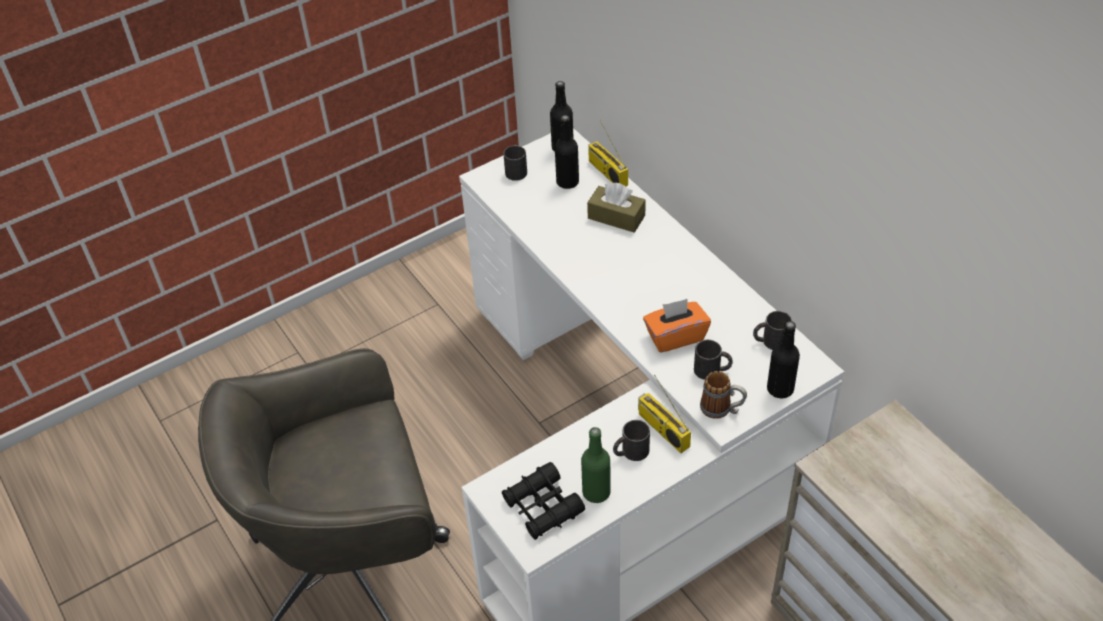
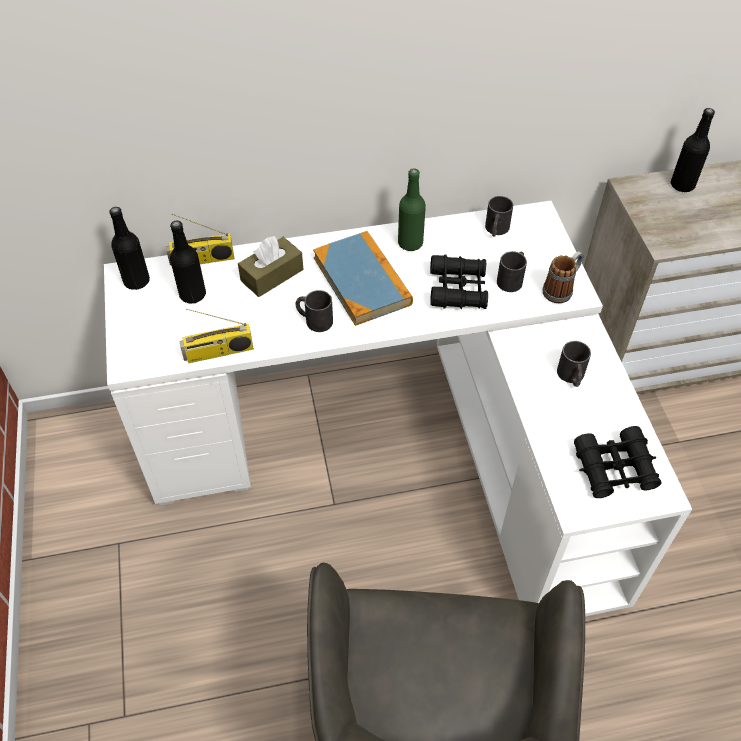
camera: 70 degrees left, 5 degrees up
black mug [503,144,527,181] -> black mug moved to [295,290,333,332]
green bottle [581,427,611,503] -> green bottle moved to [398,168,426,251]
radio [638,375,691,453] -> radio moved to [180,308,254,363]
orange tissue box [643,299,711,352] -> black binoculars [430,254,488,309]
black bottle [767,321,800,399] -> black bottle moved to [671,108,715,192]
none -> book [313,231,413,326]

